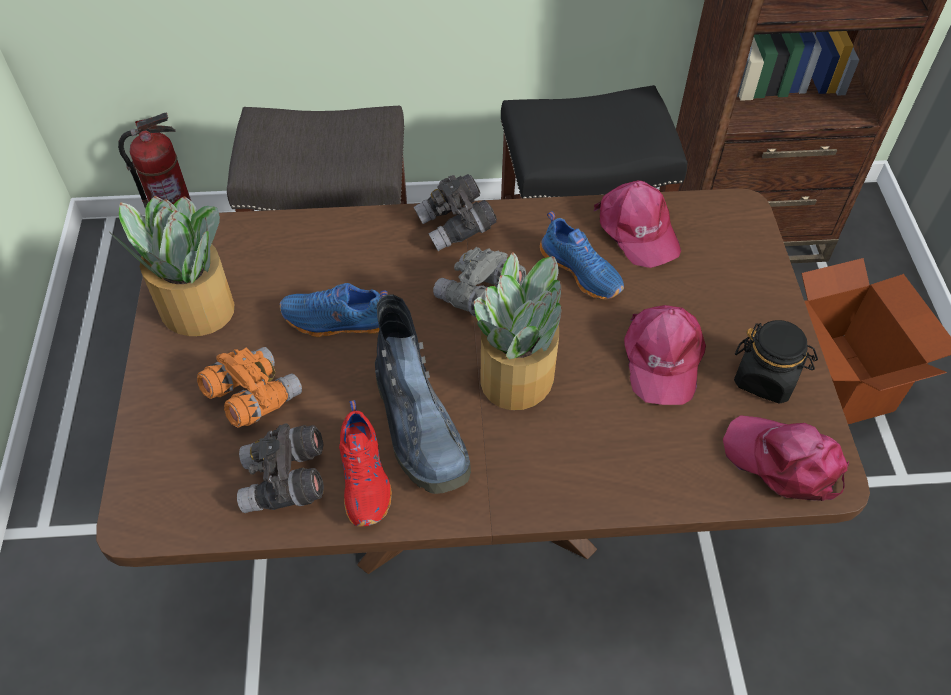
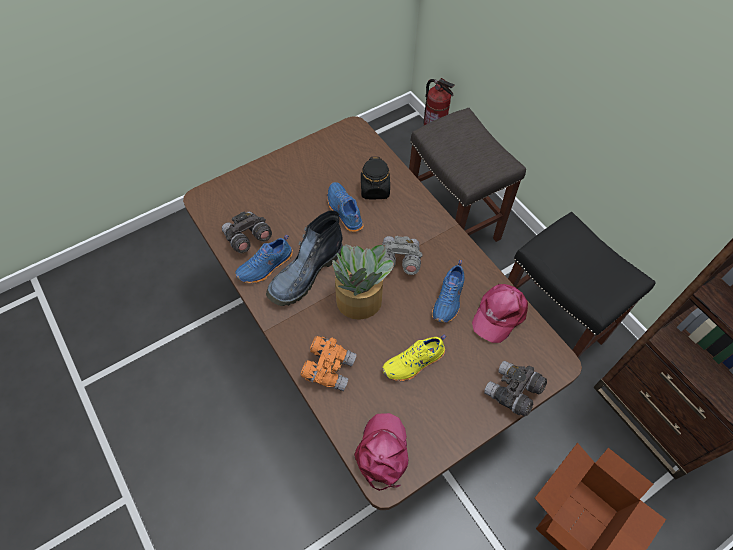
camera: 60 degrees right, 5 degrees up
potted plant [110,196,234,336] -> none
orange binoculars [197,347,302,428] -> orange binoculars moved to [300,336,357,391]
red shoe [339,400,392,527] -> blue shoe [235,235,293,283]
grey binoculars [414,174,497,251] -> grey binoculars moved to [484,361,547,416]
pink cap [624,305,706,405] -> yellow shoe [382,334,446,381]
black jar [734,320,818,404] -> black jar moved to [361,157,390,199]

